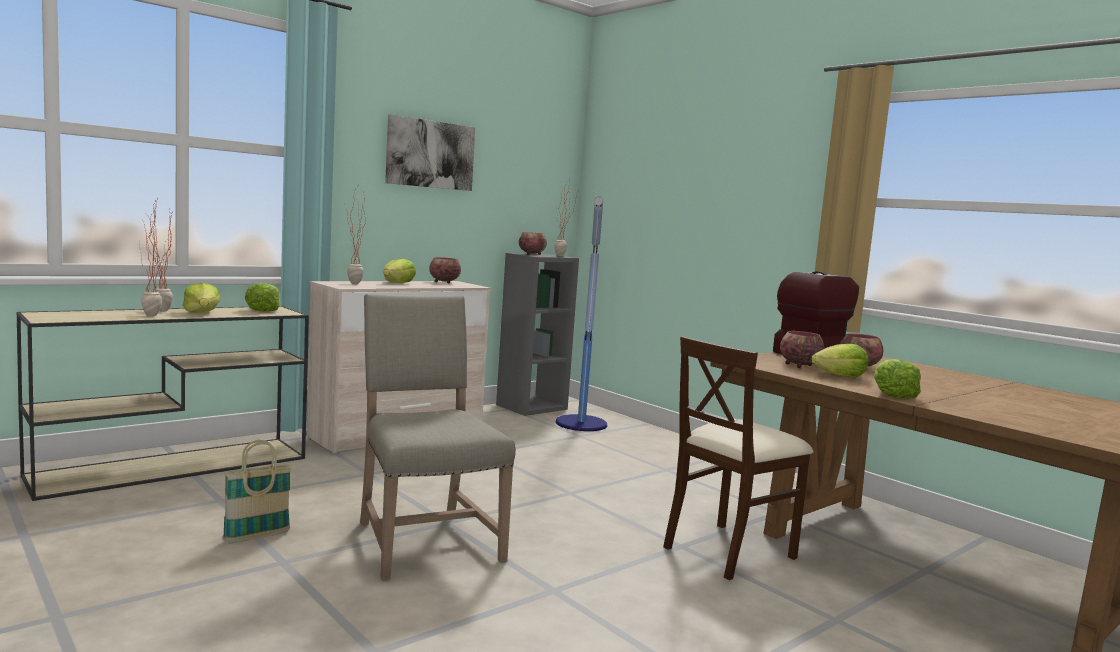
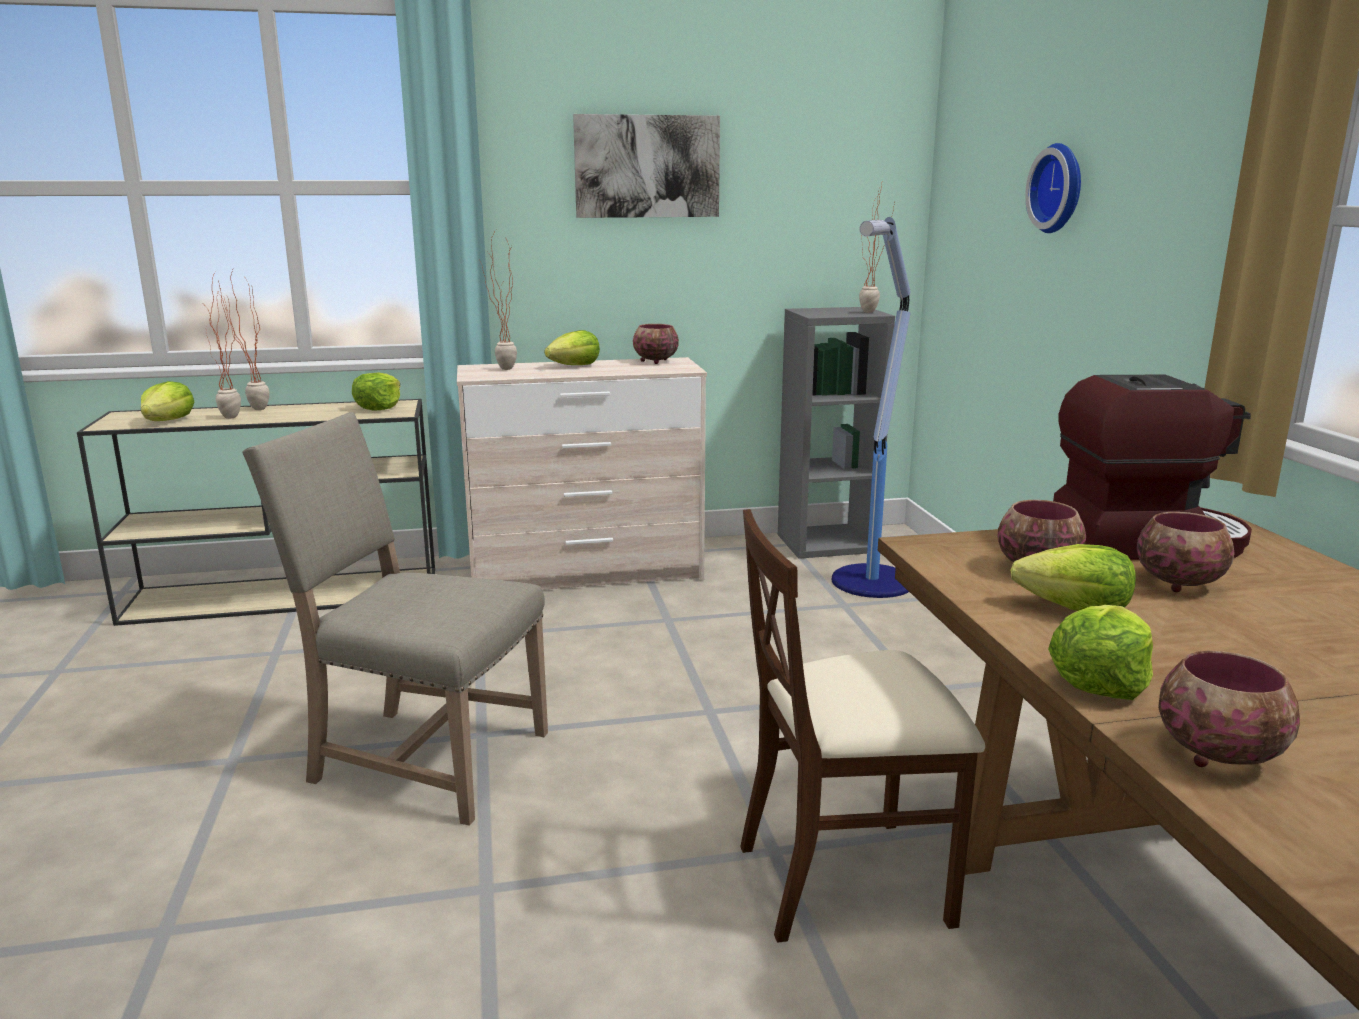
camera: 30 degrees right, 10 degrees up
lettuce [183,283,220,313] -> lettuce moved to [141,381,194,421]
basket [222,440,292,543] -> none
beige chair [360,294,516,581] -> beige chair turned 75 degrees counterclockwise [242,412,548,826]
bowl [519,232,547,255] -> bowl moved to [1158,651,1300,767]
none -> wall clock [1025,143,1081,233]

